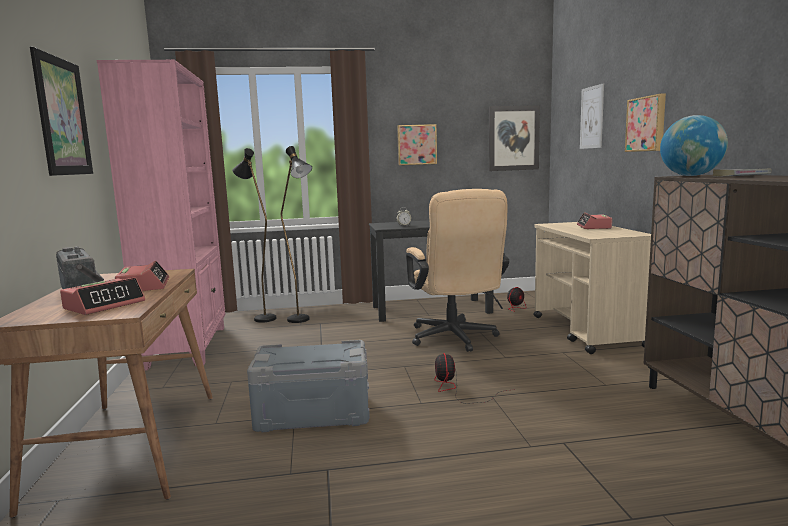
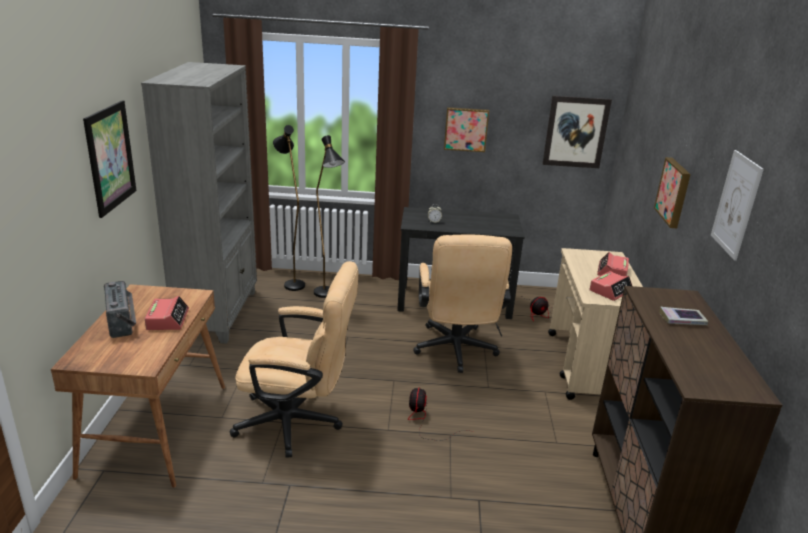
camera: 10 degrees right, 15 degrees up
alarm clock [60,277,145,315] -> alarm clock moved to [589,271,632,301]
pink bookcase [96,60,226,371] -> grey bookcase [141,62,257,344]
grey storage box [247,340,370,432] -> beige office chair [230,261,358,458]
picture [580,83,604,149] -> picture moved to [711,150,764,261]
globe [660,115,728,176] -> none

